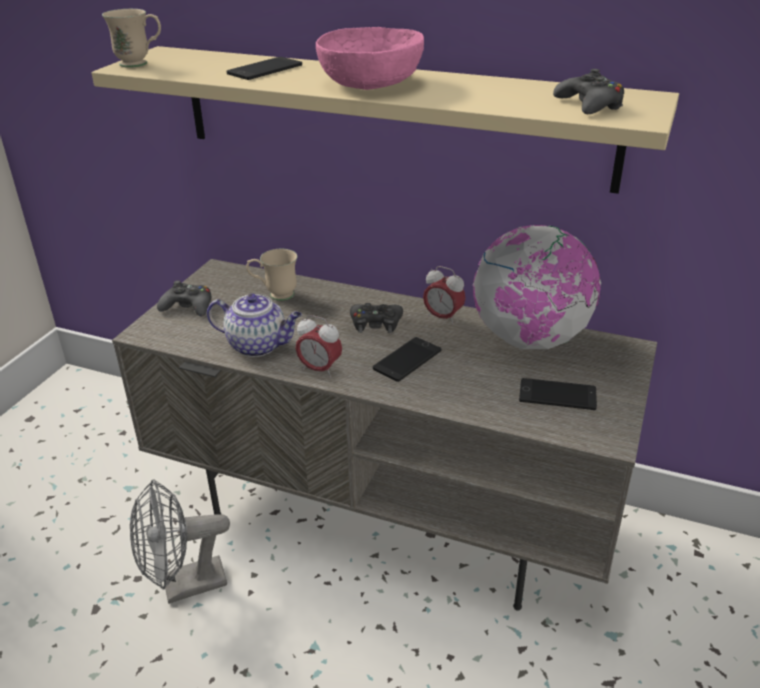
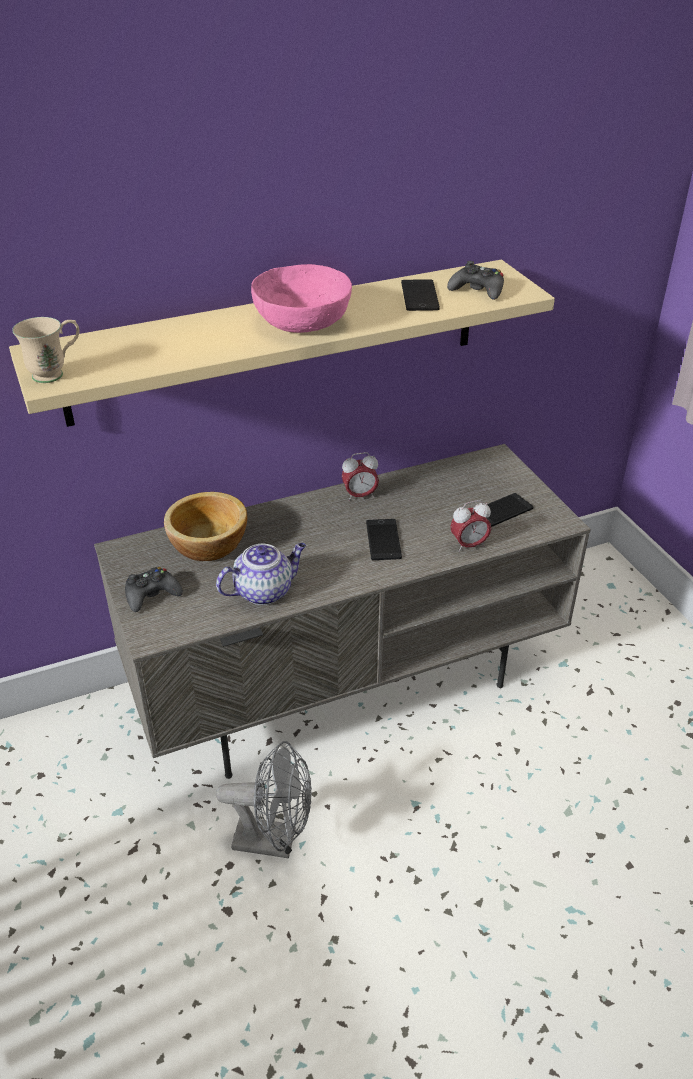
camera: 45 degrees left, 5 degrees up
grey fan [130,479,230,604] -> grey fan turned 105 degrees counterclockwise [216,741,312,859]
phone [227,57,302,80] -> phone moved to [401,279,440,311]
beige mug [246,249,297,301] -> bowl [164,492,247,561]
alarm clock [296,315,342,378] -> alarm clock moved to [450,500,491,552]
black game controller [350,303,403,333] -> none
globe [473,225,601,349] -> none

